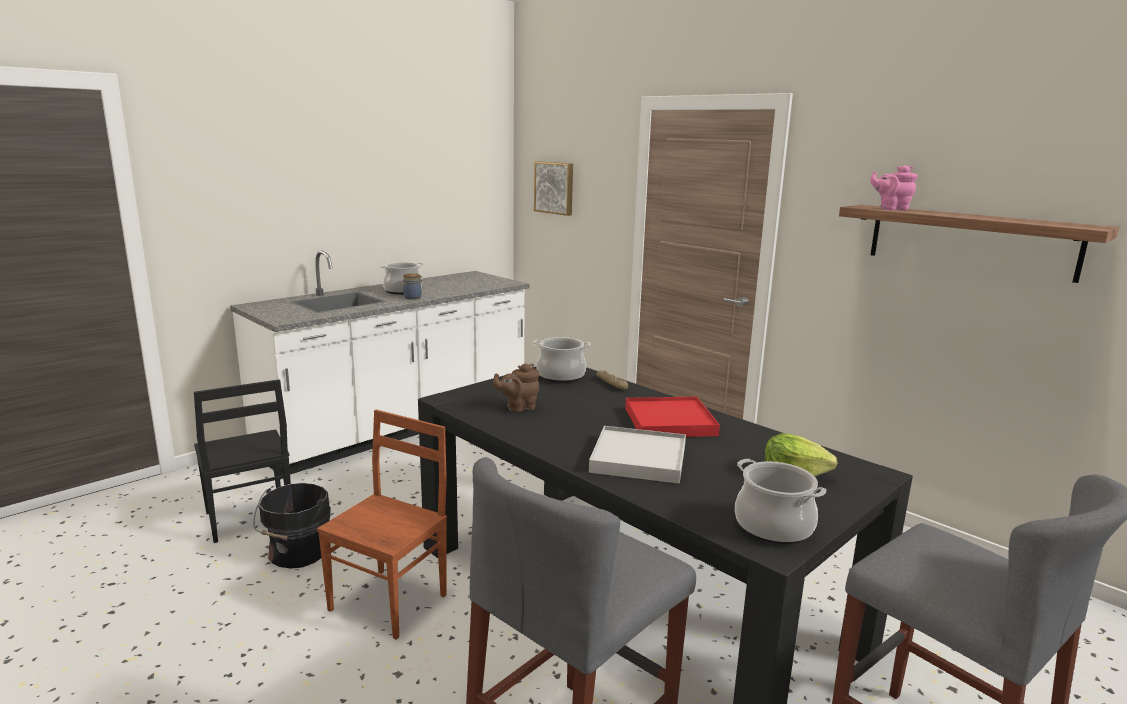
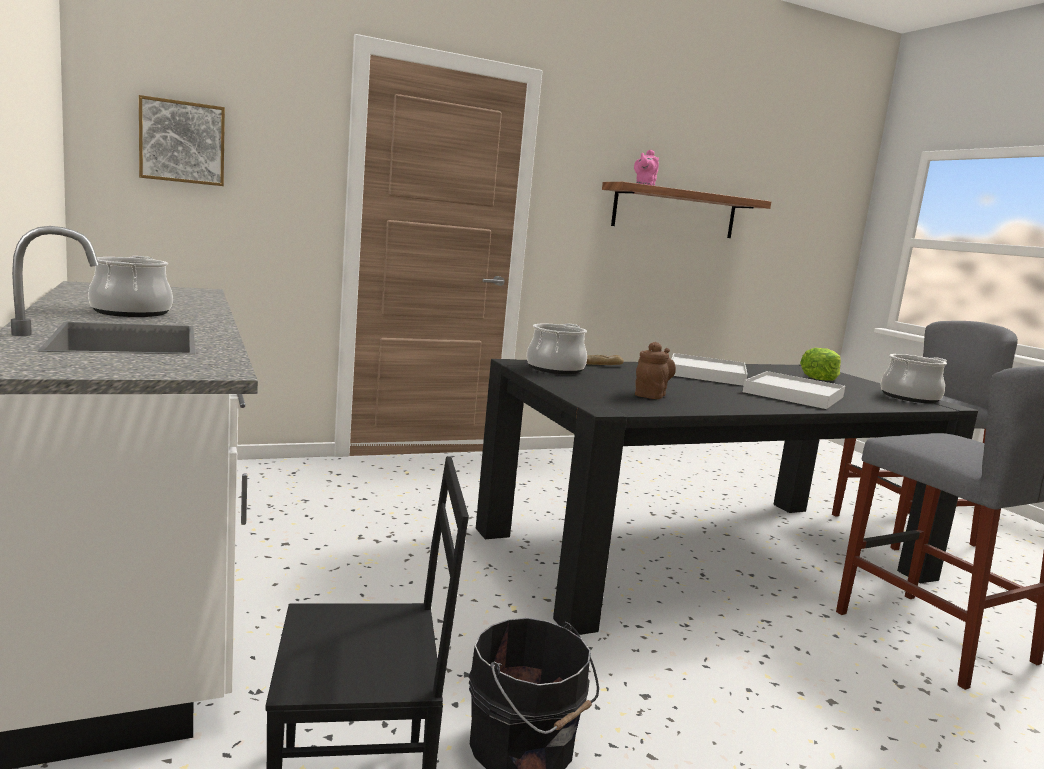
camera: 70 degrees left, 5 degrees down
brown chair [317,410,447,640] -> none
jar [403,273,423,300] -> none
brown teapot [493,364,539,412] -> brown teapot turned 150 degrees counterclockwise [635,342,676,399]
red tray [625,397,720,437] -> white tray [672,353,748,386]

